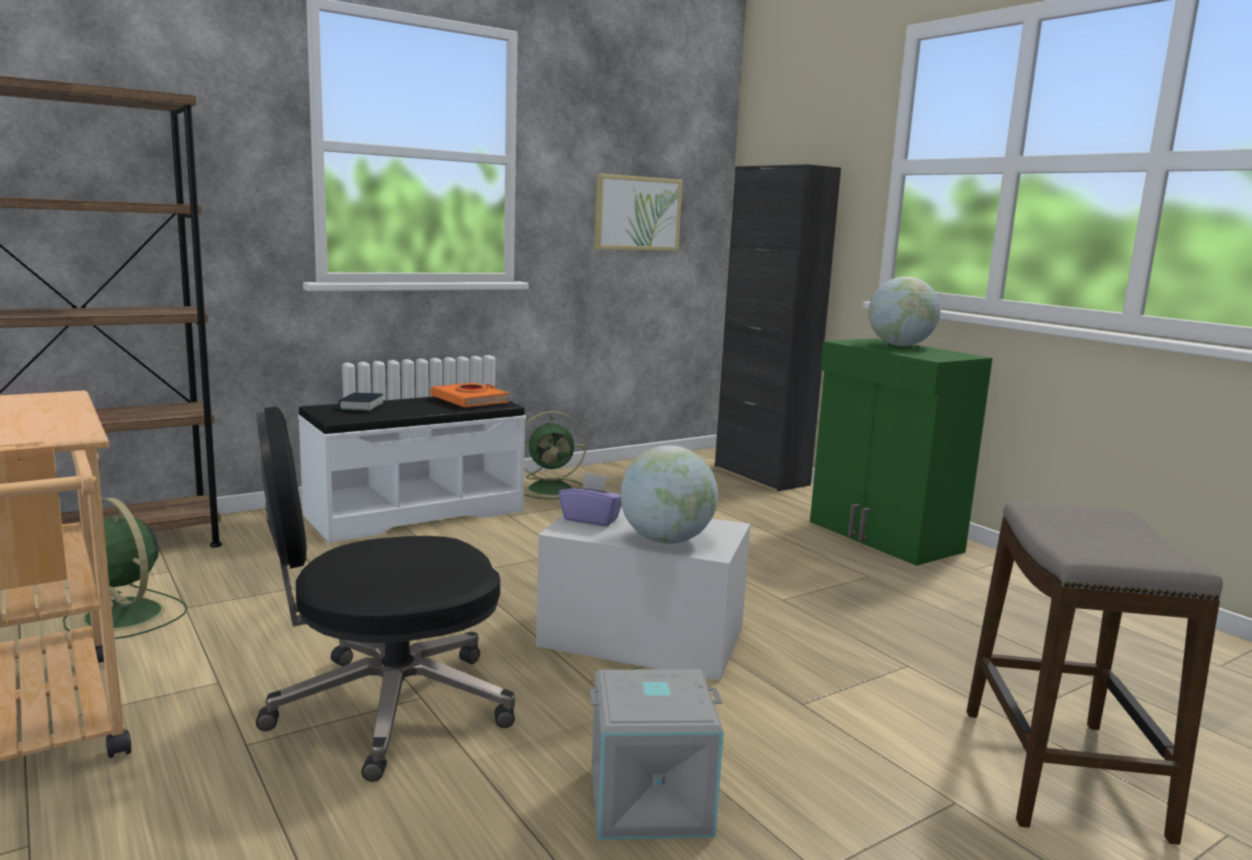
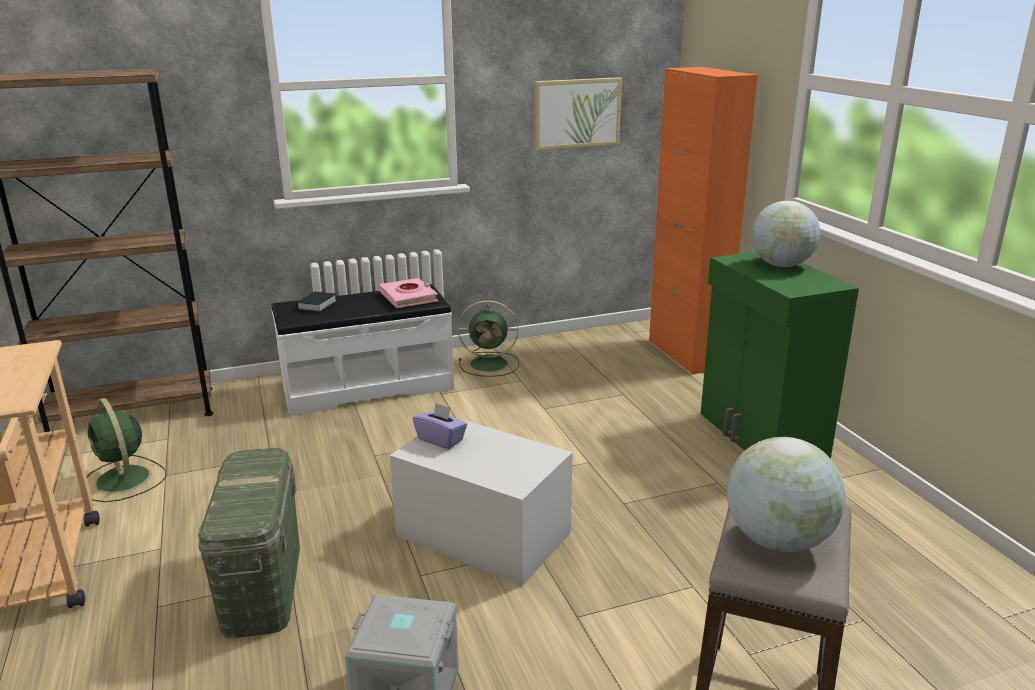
camera: 15 degrees right, 10 degrees up
black office chair [256,406,515,782] -> green storage box [198,448,300,638]
orange book [431,382,509,407] -> pink book [379,278,438,308]
globe [621,445,718,544] -> globe moved to [727,437,846,552]
black cabinet [715,164,841,491] -> orange cabinet [649,67,758,375]

